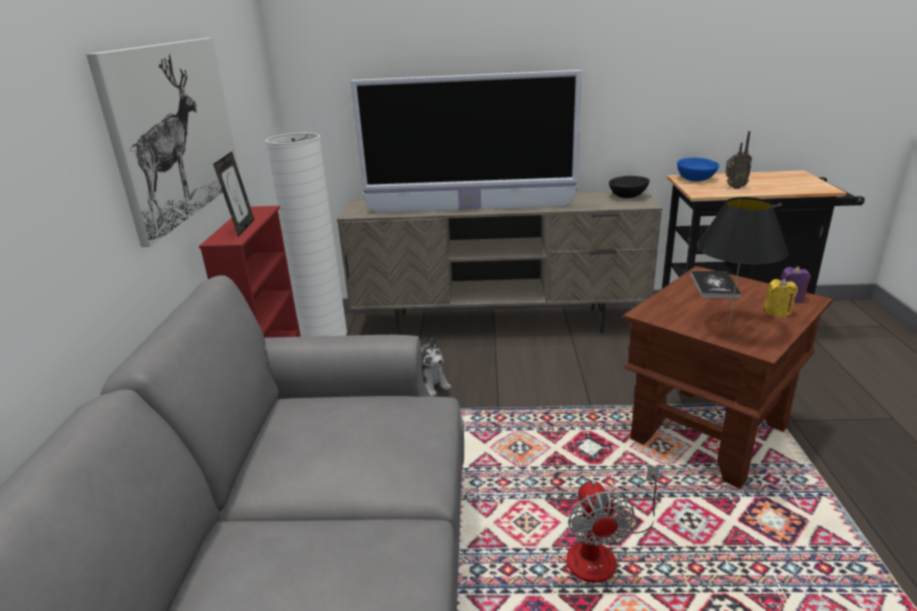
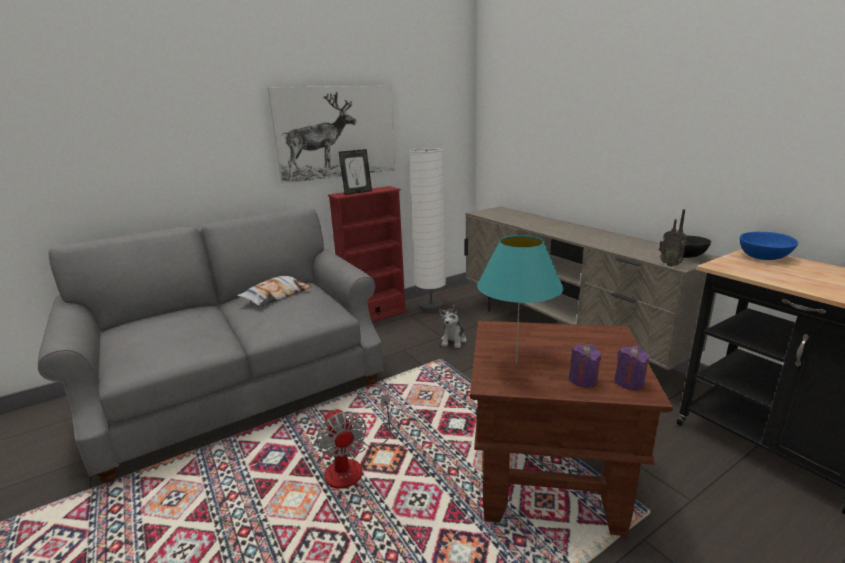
camera: 55 degrees right, 5 degrees down
television [350,70,582,213] -> none
fan [567,466,660,583] -> fan turned 75 degrees counterclockwise [316,394,390,489]
book [690,271,742,298] -> none
black table lamp [697,197,789,326] -> turquoise table lamp [477,235,564,363]
radio [725,131,752,189] -> radio moved to [659,209,687,267]
yellow candle [763,279,798,317] -> purple candle [569,344,601,388]
none -> pillow [237,276,311,307]

